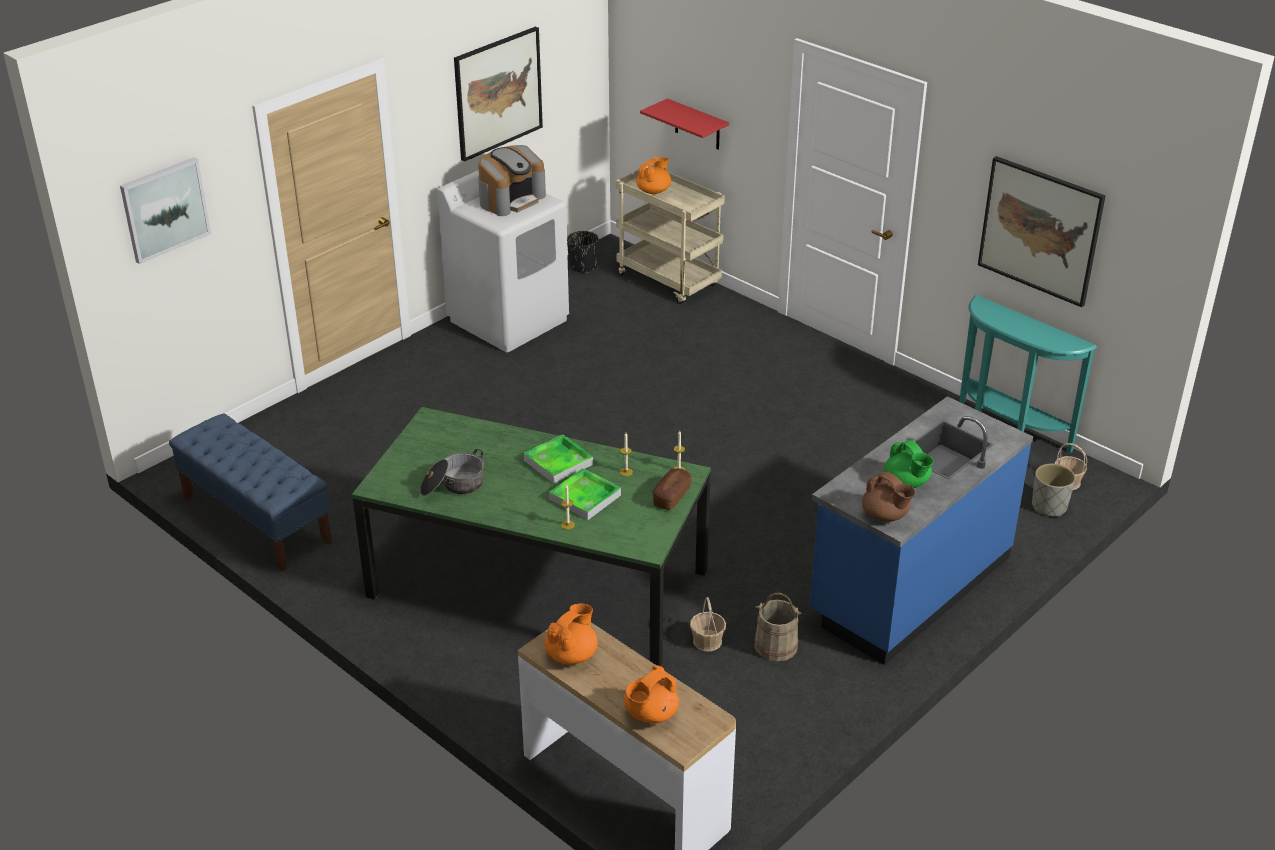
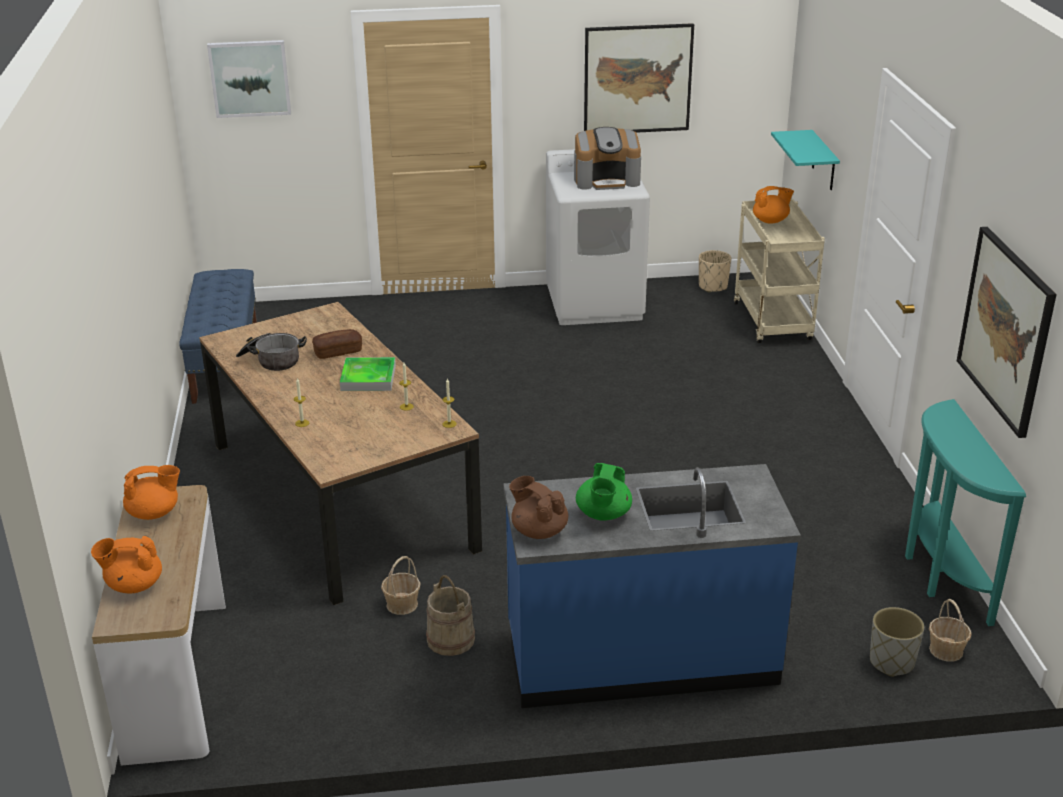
camera: 40 degrees right, 5 degrees down
green dining table [352,407,711,666] -> brown dining table [199,302,482,605]
tray [549,468,621,520] -> none
black planter [567,231,599,273] -> beige planter [699,250,731,293]
red shelf [640,98,729,150] -> turquoise shelf [771,130,840,190]
bread [652,468,691,510] -> bread moved to [312,329,362,359]
brown teapot [862,472,915,522] -> brown teapot turned 135 degrees clockwise [509,476,568,539]

